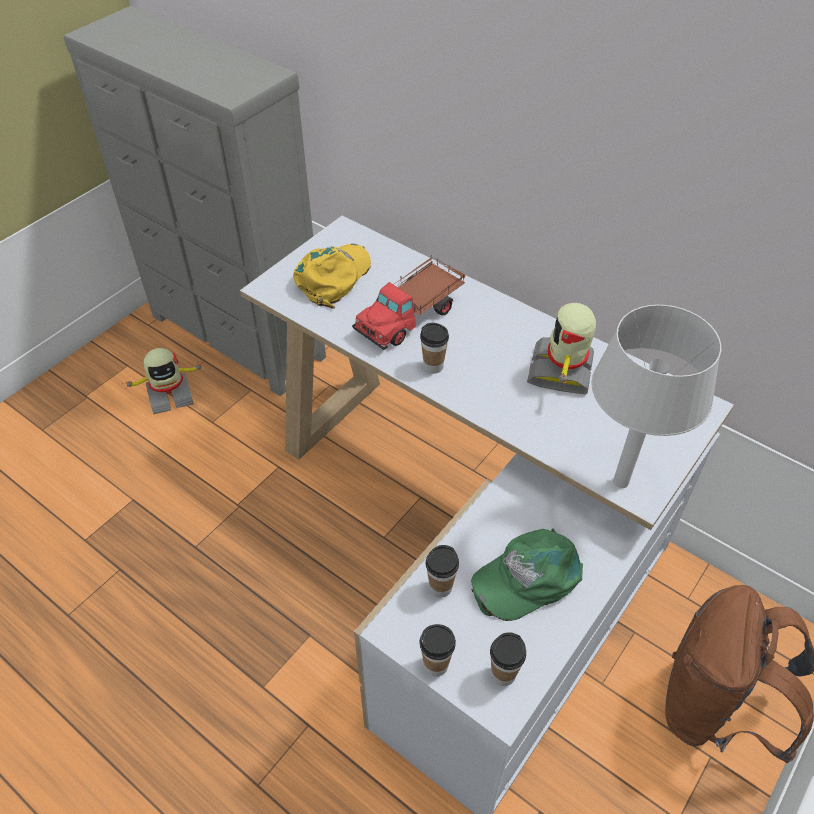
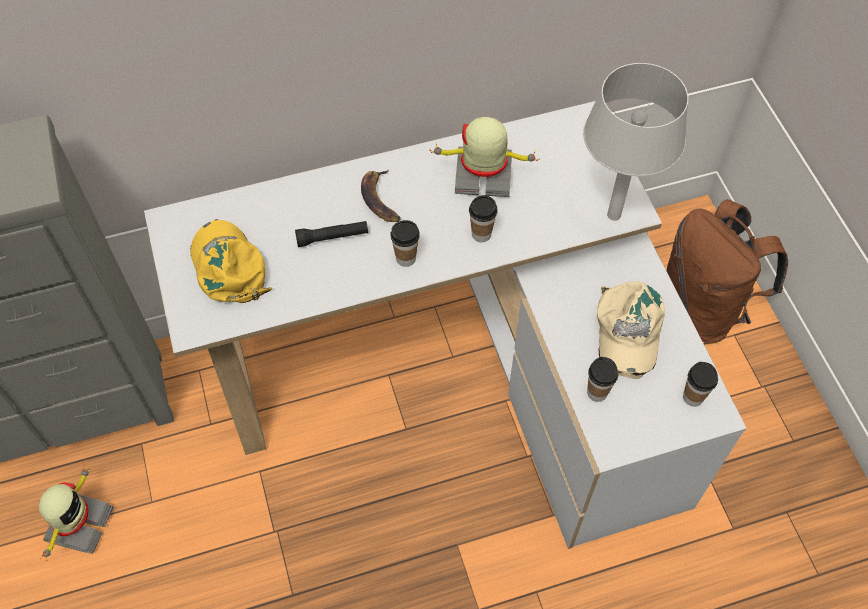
camera: 55 degrees left, 10 degrees up
toy truck [352,255,465,350] -> black flashlight [295,221,368,247]
cup [420,624,456,677] -> cup moved to [469,195,498,242]
green cap [471,528,583,621] -> beige cap [597,281,665,379]
toy robot [527,303,596,394] -> toy robot turned 135 degrees clockwise [430,117,541,197]
none -> banana [361,169,401,222]

